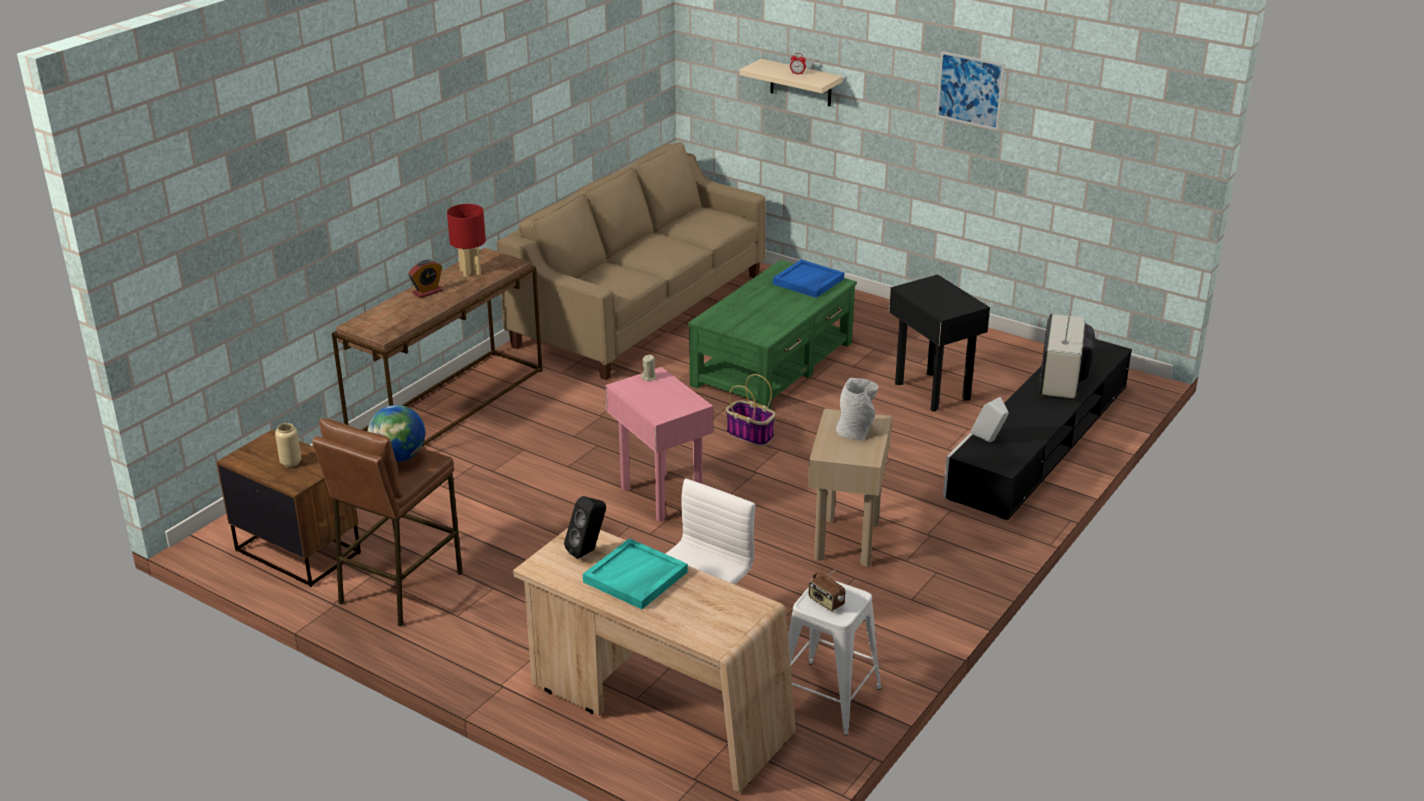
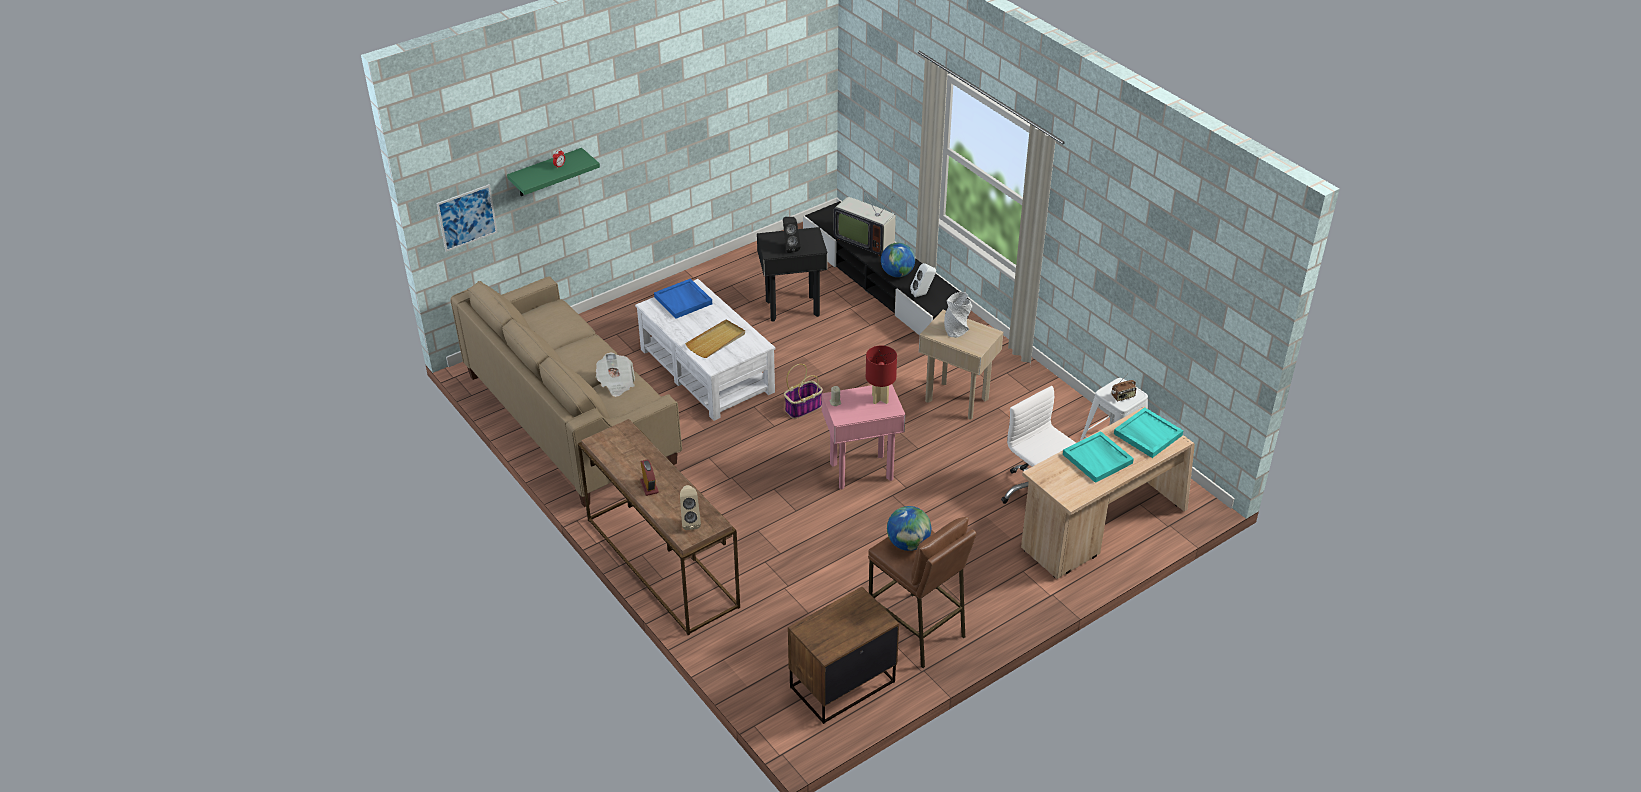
camera: 70 degrees left, 10 degrees up
beige vase [275,423,301,467] -> none
red table lamp [447,204,486,277] -> red table lamp moved to [866,345,897,404]
black speaker [564,496,606,559] -> black speaker moved to [783,217,800,253]
green coffee table [687,260,857,409] -> white coffee table [635,279,776,421]
beige shelf [739,59,843,106] -> green shelf [507,148,600,196]
picture [936,51,1005,131] -> picture moved to [436,184,498,252]
none -> newspaper [596,352,635,397]
none -> beige speaker [680,485,701,530]
none -> beige tray [685,320,745,358]
none -> globe [881,243,915,277]
none -> turquoise tray [1114,407,1183,458]

